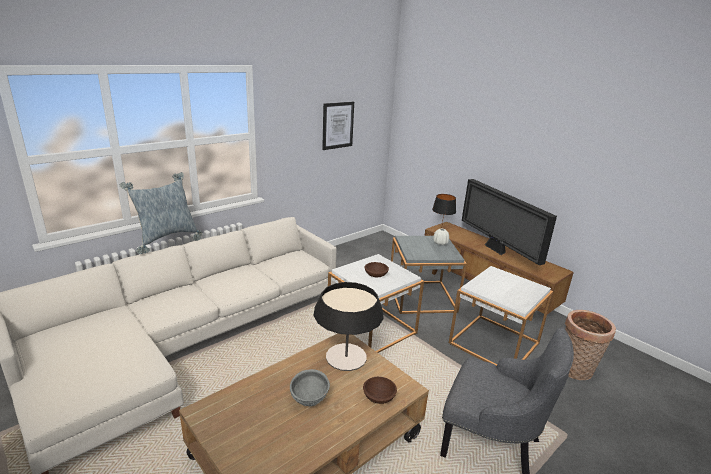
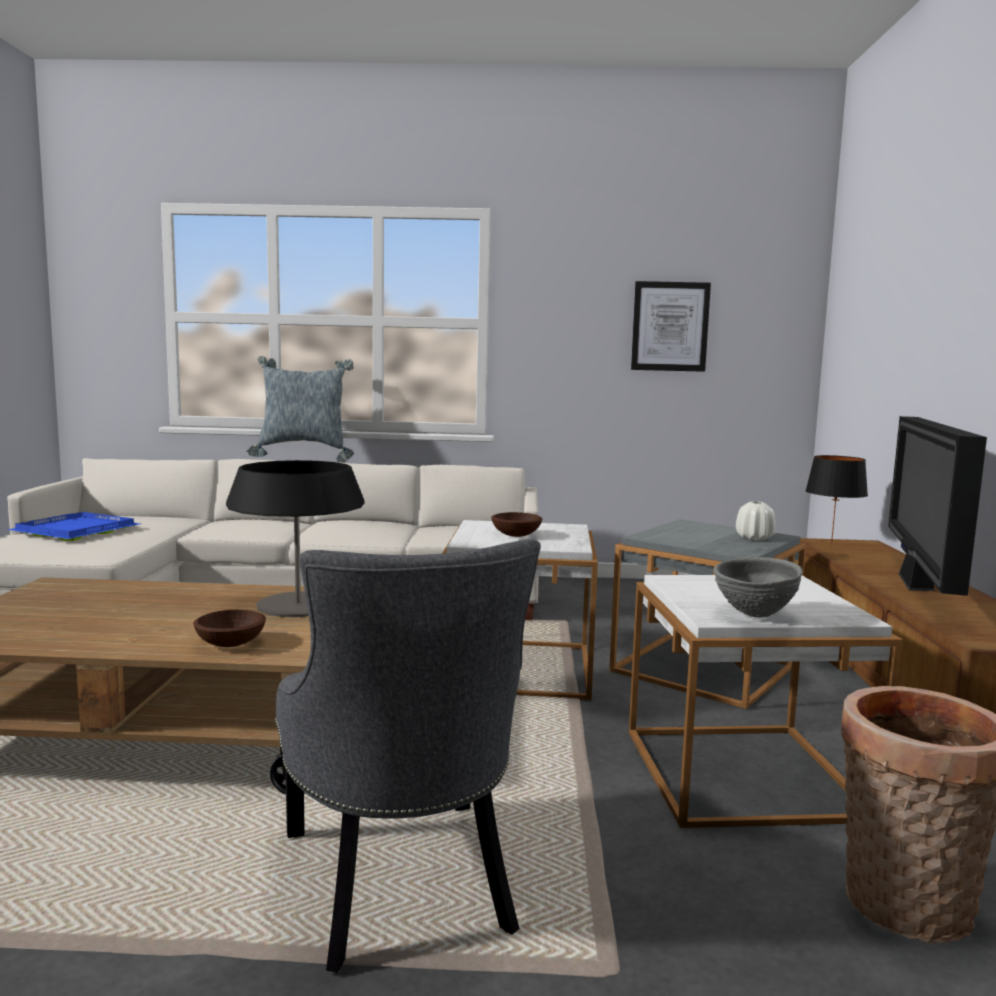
camera: 45 degrees right, 15 degrees down
grey bowl [290,369,330,406] -> grey bowl moved to [713,557,803,618]
none -> blue tray [7,512,140,541]

